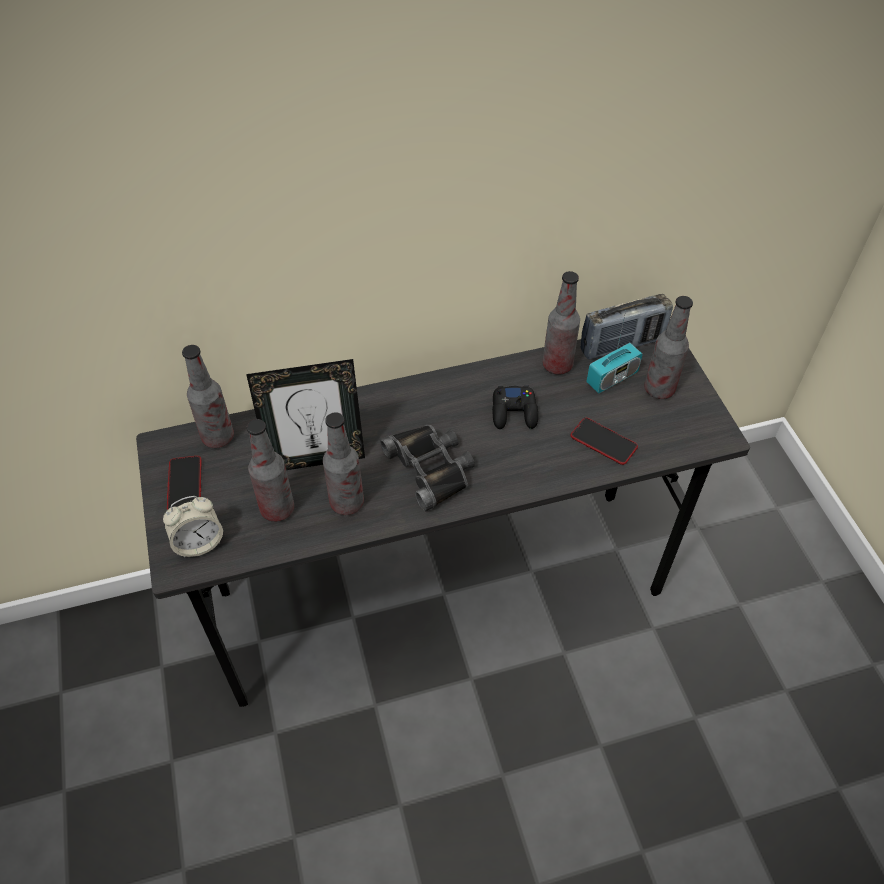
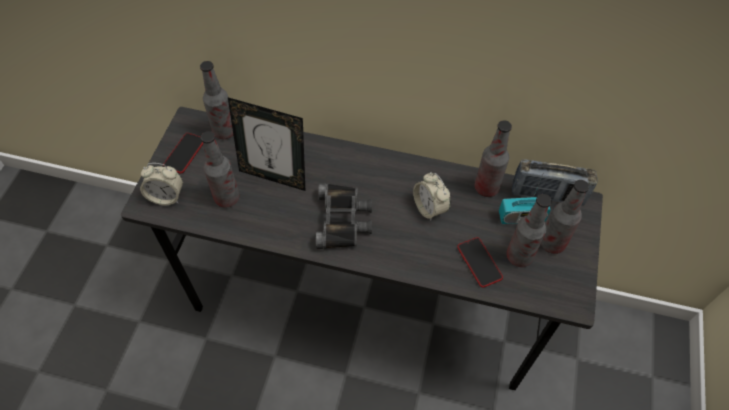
camera: 30 degrees right, 5 degrees up
bottle [323,412,364,515] -> bottle moved to [506,194,552,267]
black game controller [492,386,538,429] -> alarm clock [413,172,451,221]

